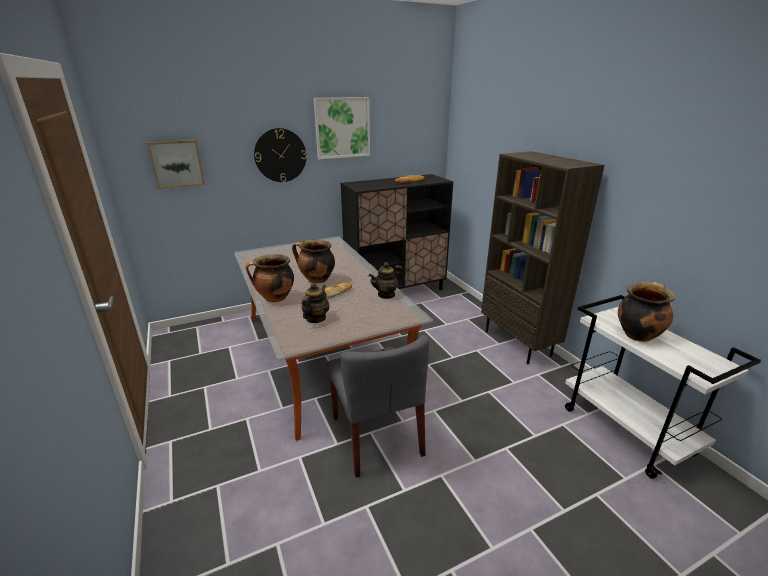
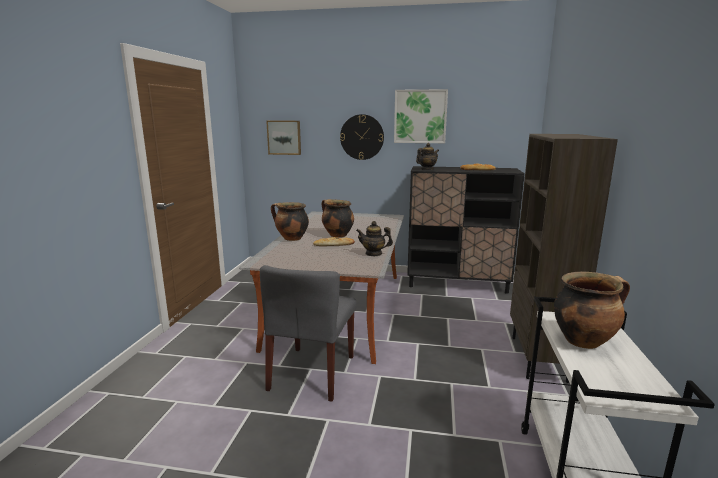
camera: 35 degrees right, 10 degrees down
teapot [301,283,329,323] -> teapot moved to [416,143,439,170]

